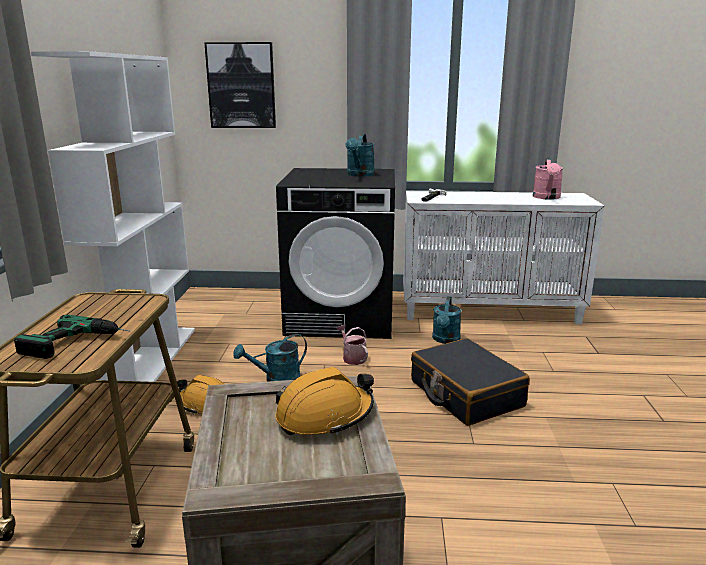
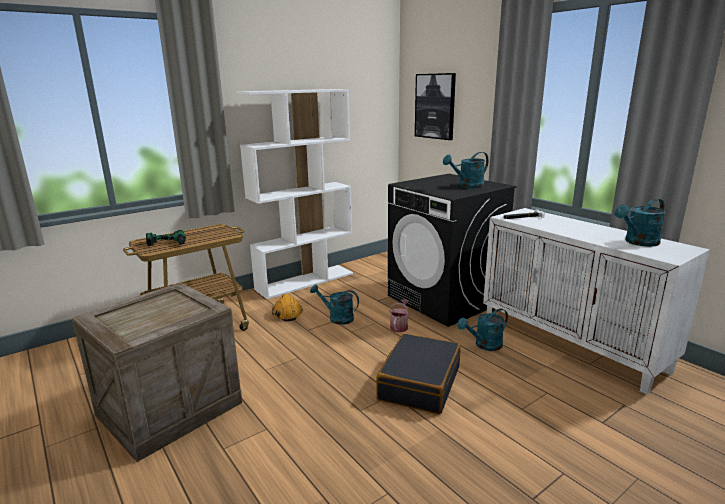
camera: 50 degrees right, 0 degrees up
orange hard hat [275,367,374,436] -> none
pink watering can [533,157,563,200] -> turquoise watering can [614,198,665,247]

